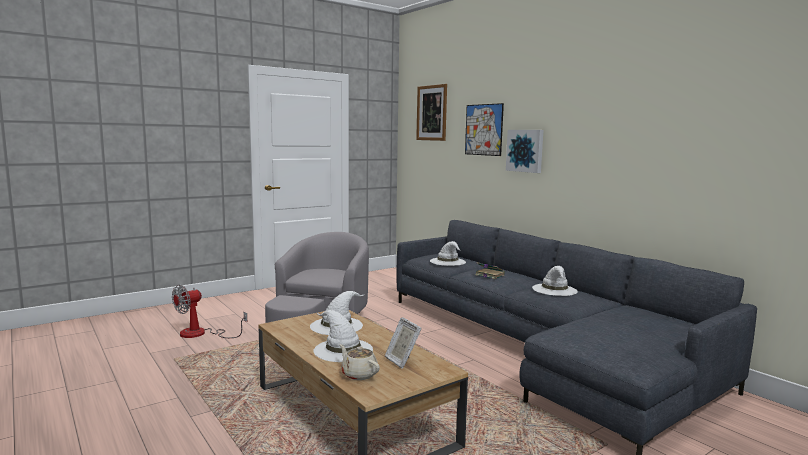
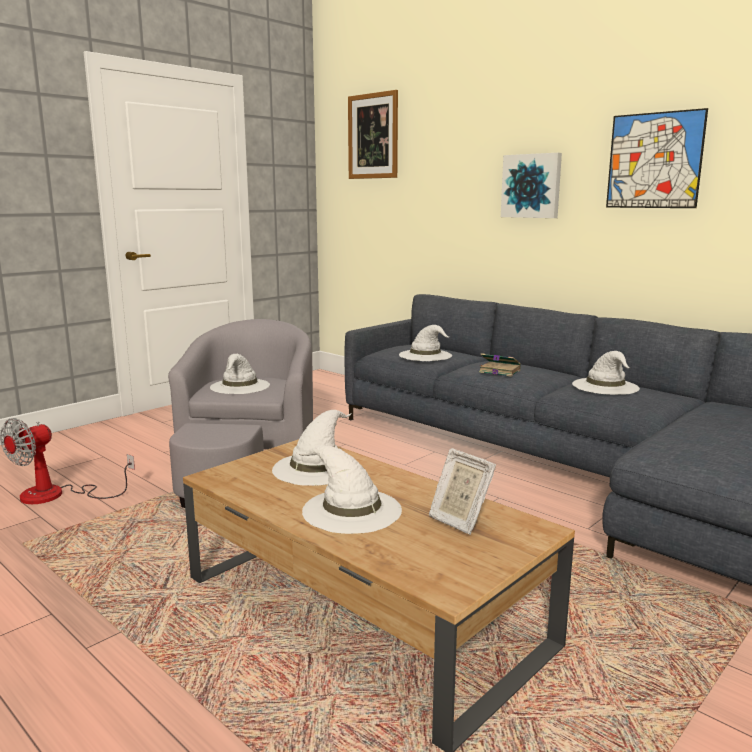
camera: 10 degrees left, 5 degrees up
beige teapot [340,344,380,380] -> none
picture [465,103,504,156] -> picture moved to [606,108,708,208]
none -> white hat [210,354,270,394]

